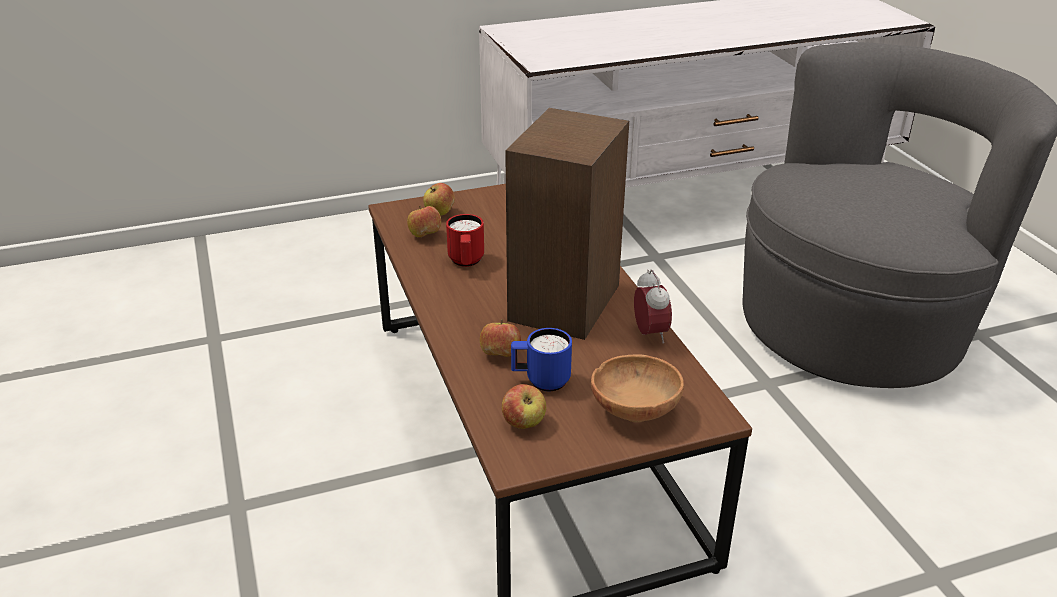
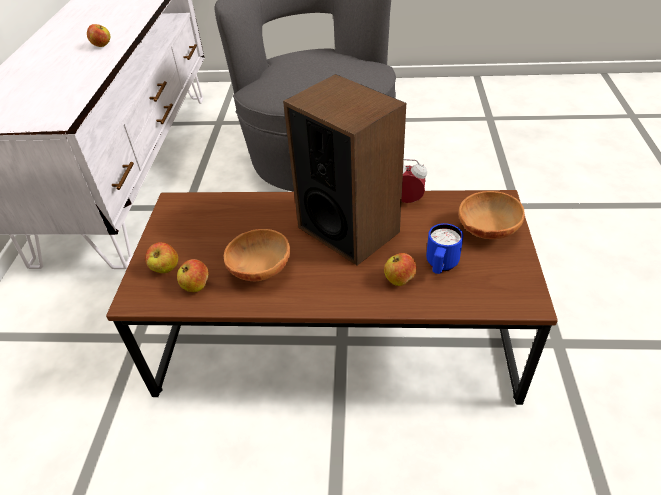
camera: 65 degrees left, 10 degrees up
red mug [446,214,484,267] -> brown bowl [224,229,290,281]
apple [502,384,546,429] -> apple moved to [87,24,110,47]

